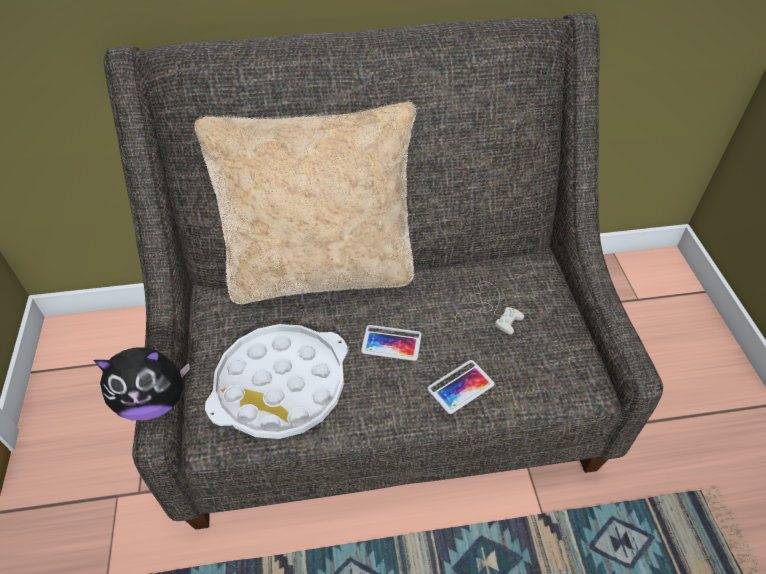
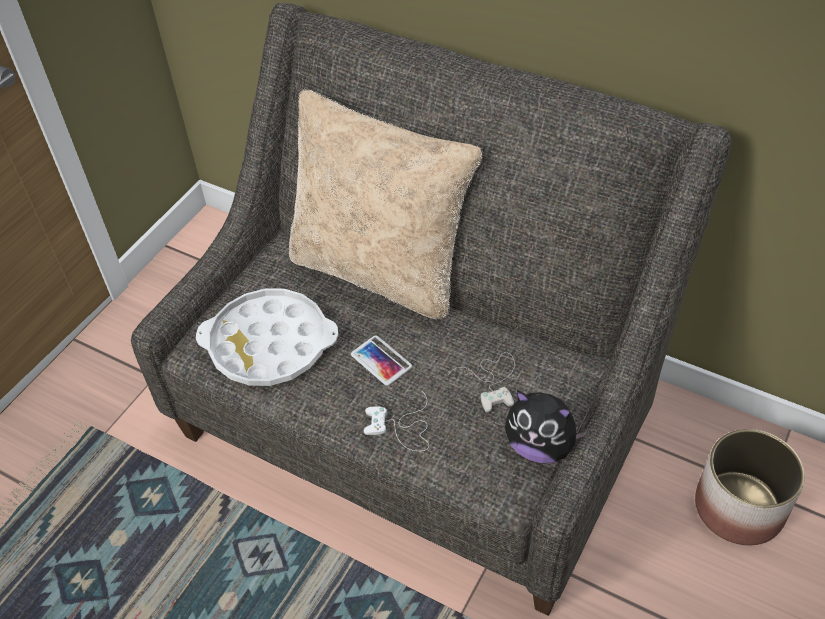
camera: 40 degrees right, 0 degrees up
plush toy [93,347,190,421] -> plush toy moved to [505,390,588,463]
phone [427,360,495,414] -> white game controller [364,391,429,451]
none -> planter [695,429,805,545]

